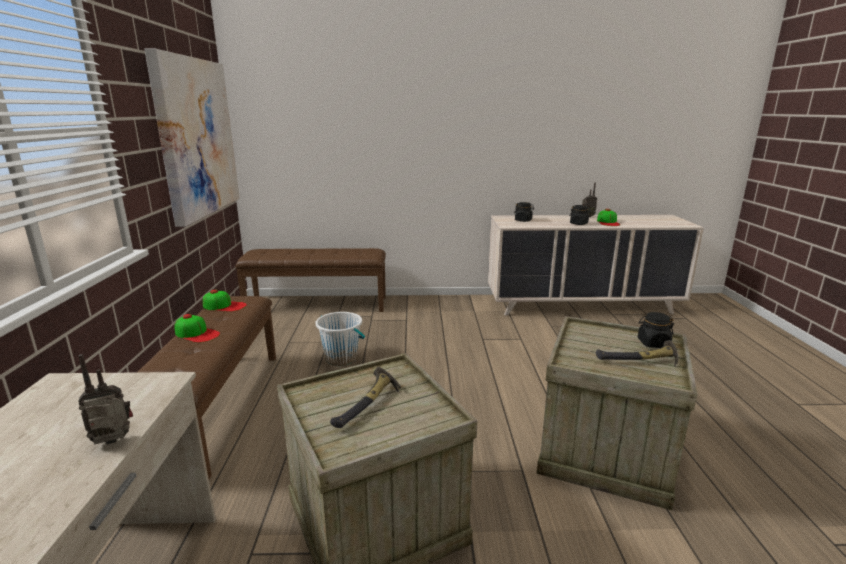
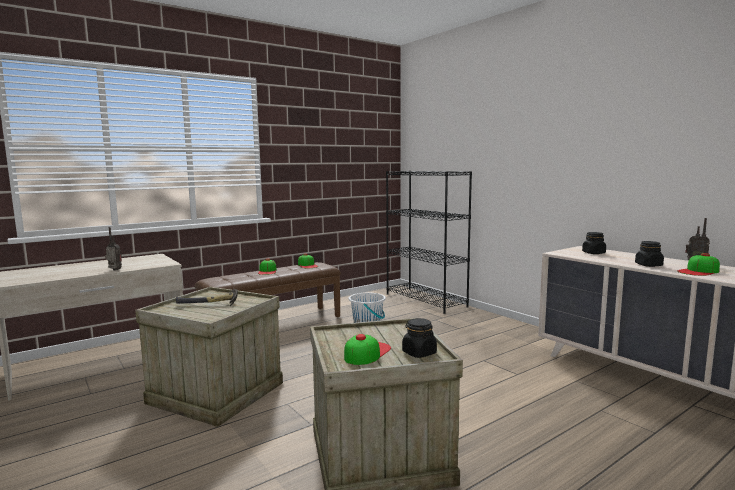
camera: 55 degrees right, 10 degrees down
picture [145,49,240,227] -> none
brown bench [235,248,386,312] -> black bookcase [386,171,472,314]
hammer [596,340,678,367] -> cap [344,334,391,365]

